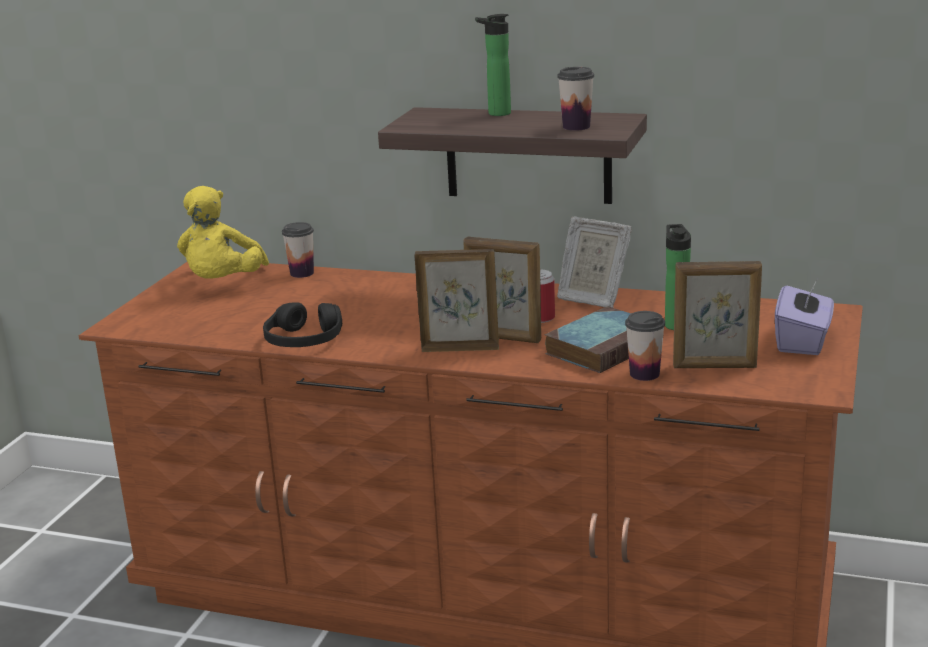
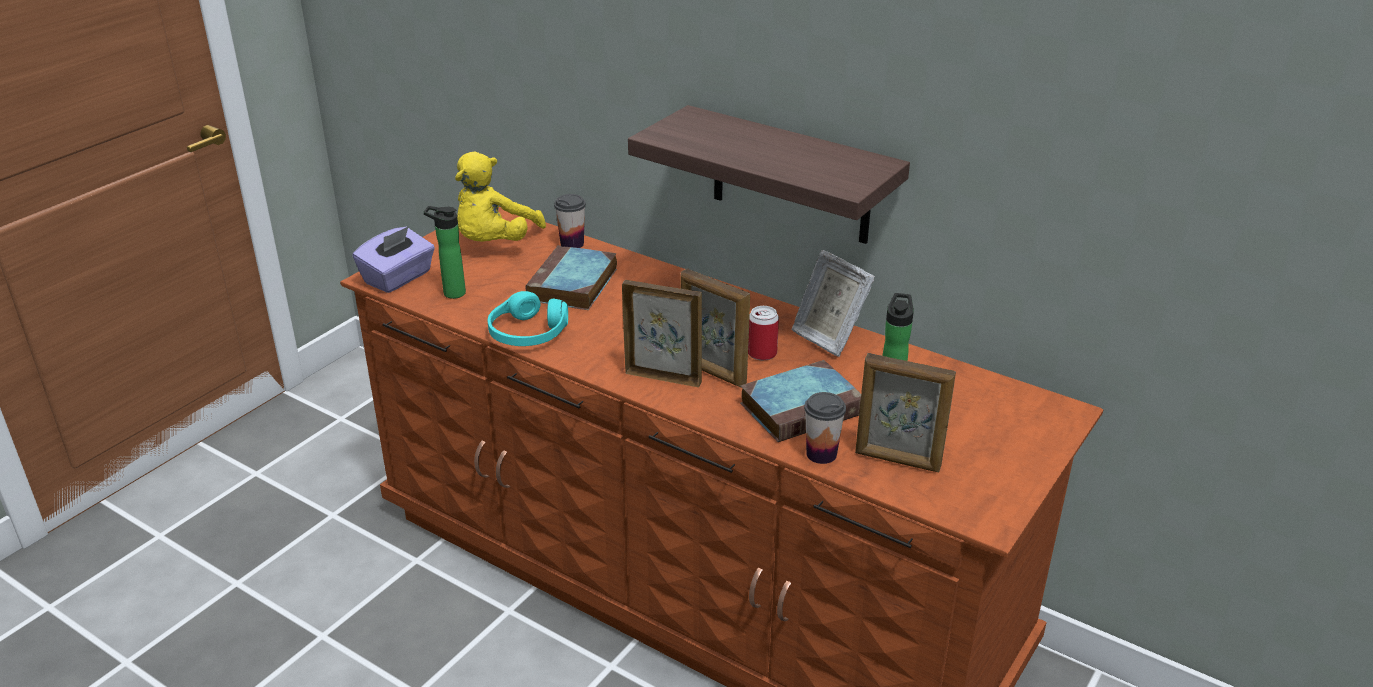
camera: 15 degrees right, 10 degrees up
black headphones [263,302,342,347] -> turquoise headphones [488,291,568,346]
bottle [475,14,511,116] -> bottle moved to [424,206,466,299]
cup [557,67,594,131] -> none
purple tissue box [775,280,834,355] -> purple tissue box moved to [353,226,435,293]
none -> book [526,245,617,310]

